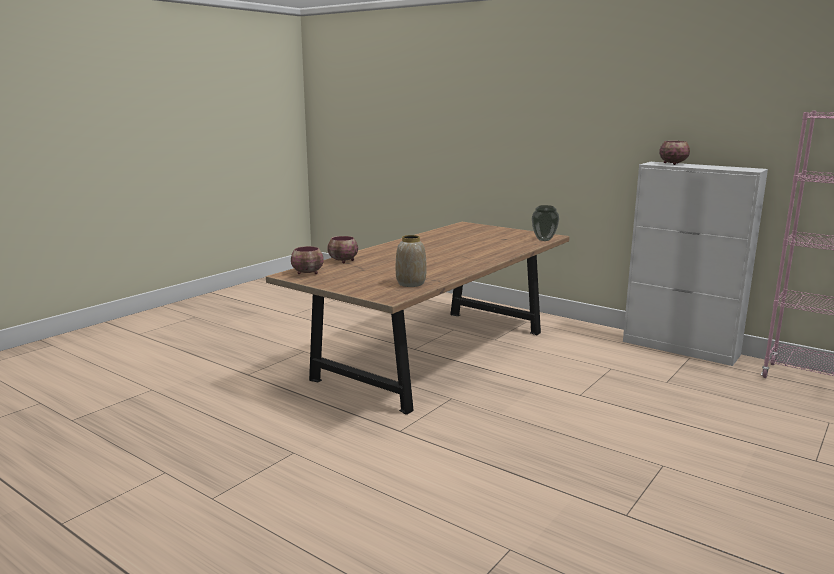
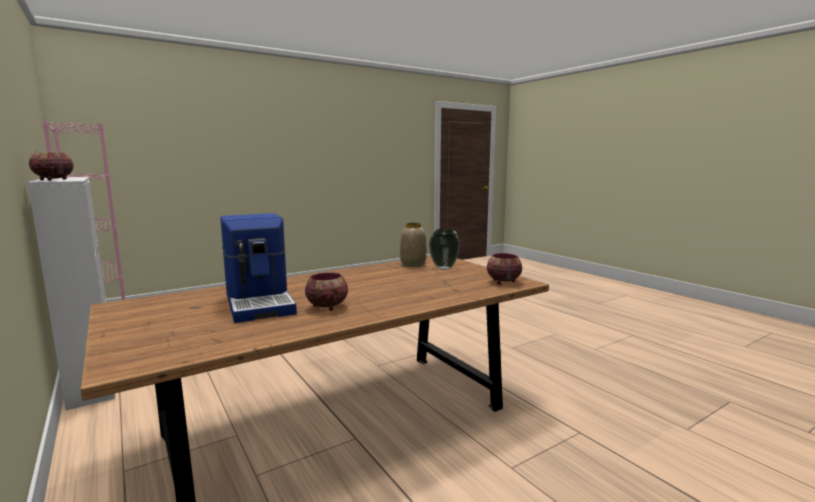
camera: 160 degrees left, 5 degrees down
bowl [327,236,358,264] -> bowl moved to [305,272,348,311]
vase [532,205,559,241] -> vase moved to [429,229,460,270]
none -> coffee machine [220,213,297,323]

